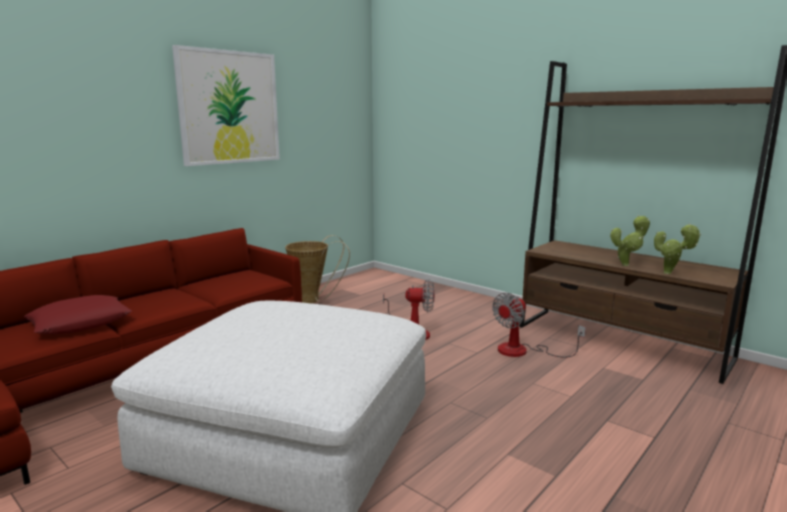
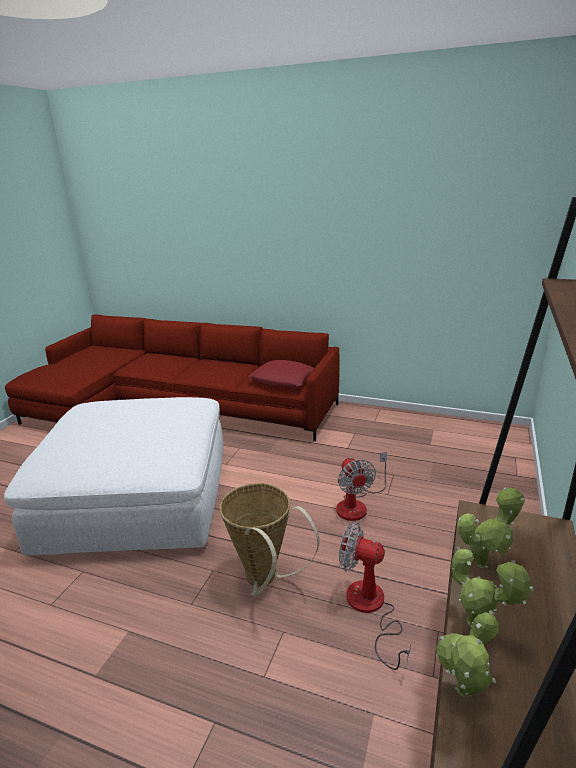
camera: 70 degrees right, 10 degrees up
red pillow [24,295,132,334] -> red pillow moved to [249,360,314,388]
picture [172,45,280,166] -> none
basket [285,235,350,303] -> basket moved to [220,483,319,596]
none -> potted plant [457,487,525,568]

